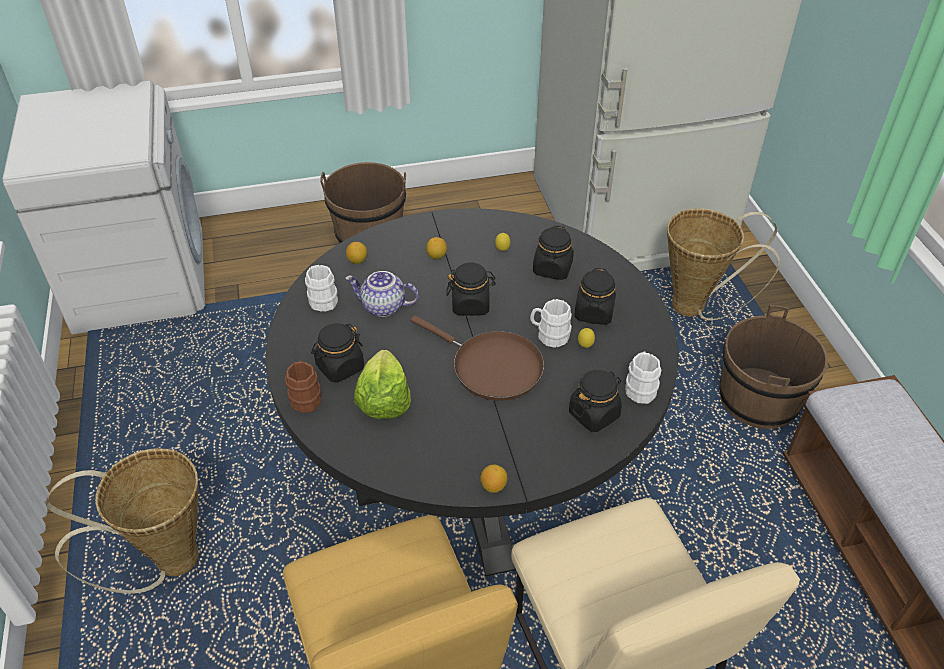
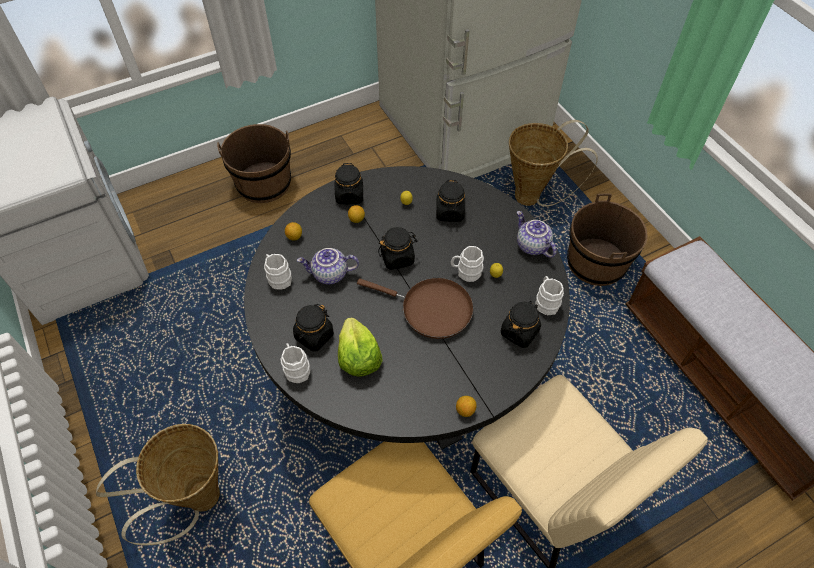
camera: 15 degrees left, 10 degrees up
brown mug [285,360,321,413] -> white mug [280,343,311,383]
black jar [574,268,616,325] -> black jar moved to [335,163,363,204]
none -> teapot [517,211,557,258]

